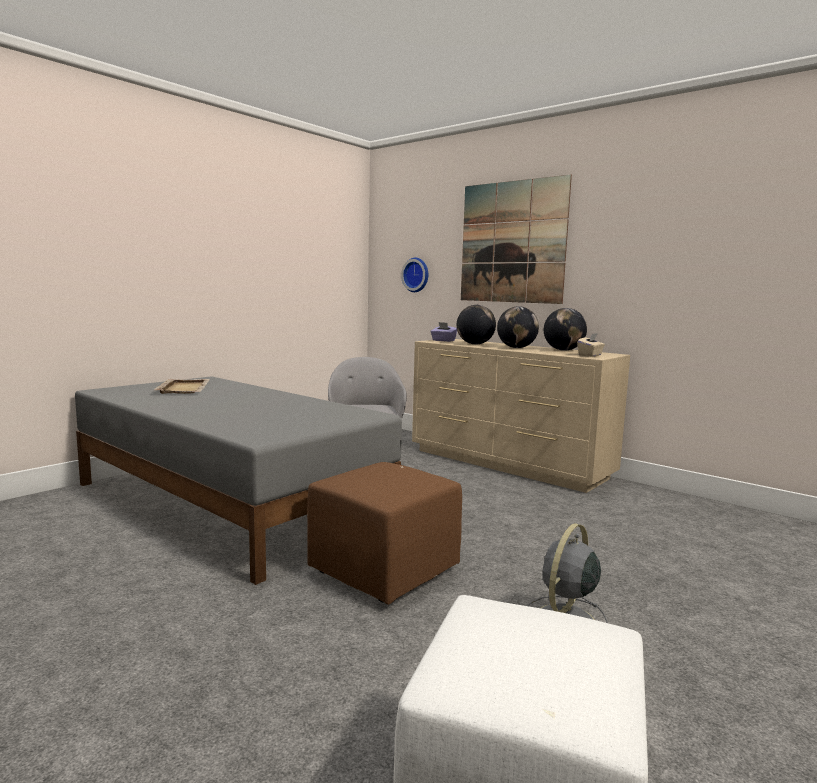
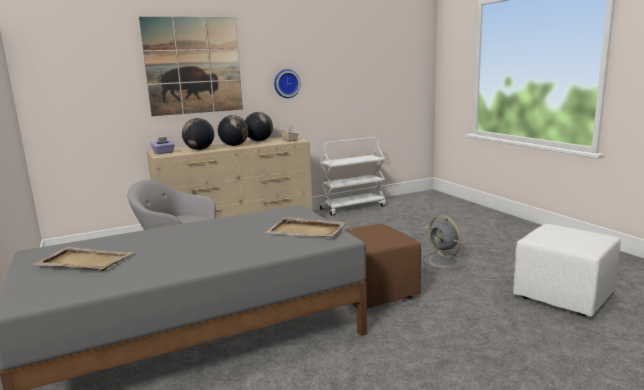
camera: 65 degrees left, 5 degrees up
wall clock [401,258,428,292] -> wall clock moved to [274,69,301,98]
none -> beige tray [265,218,346,237]
none -> white cart [320,137,386,216]

